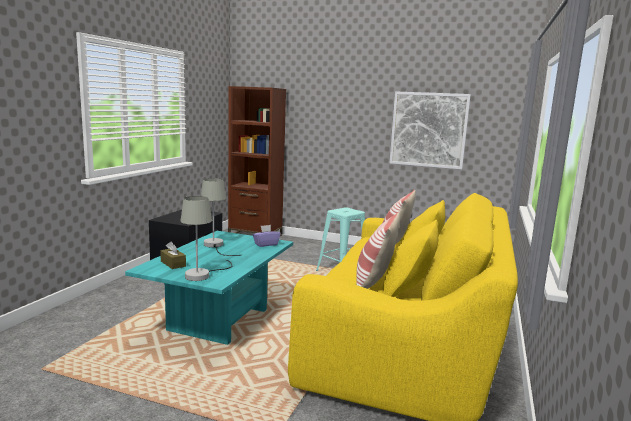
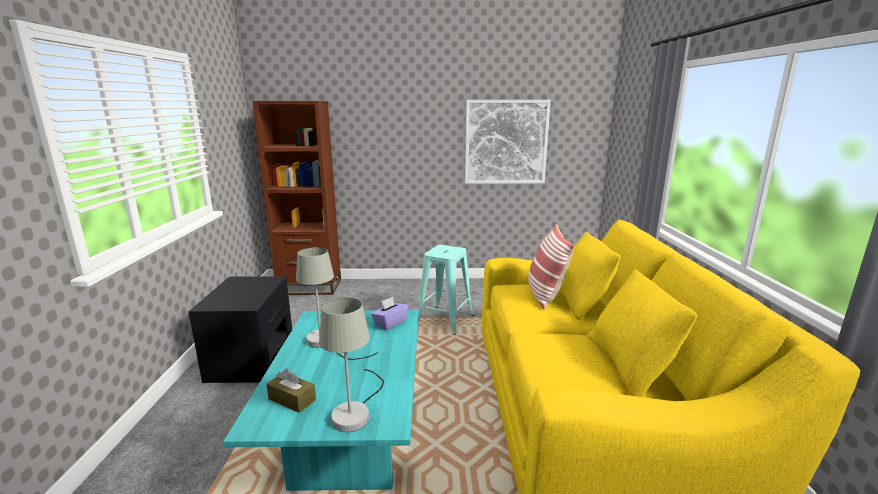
camera: 20 degrees left, 5 degrees up
pillow [356,211,400,289] -> none

